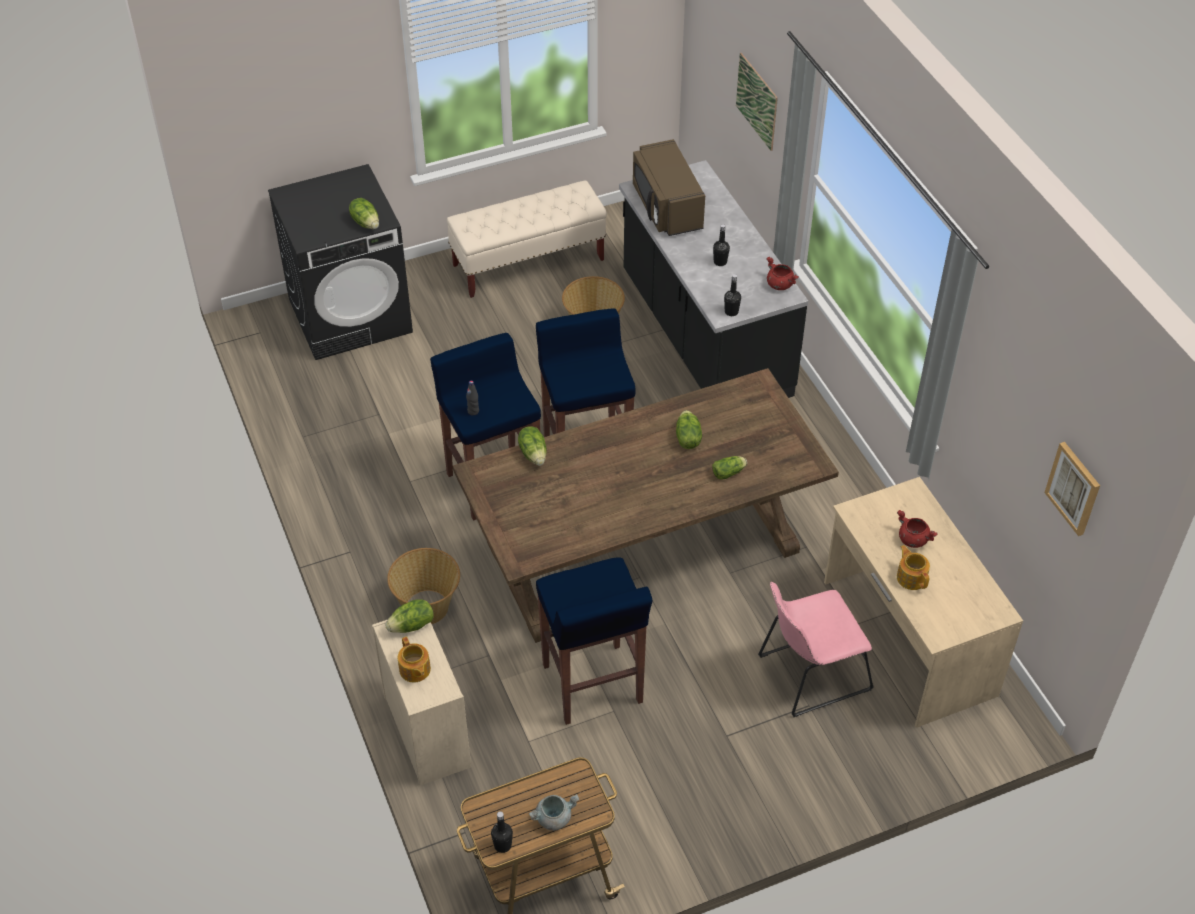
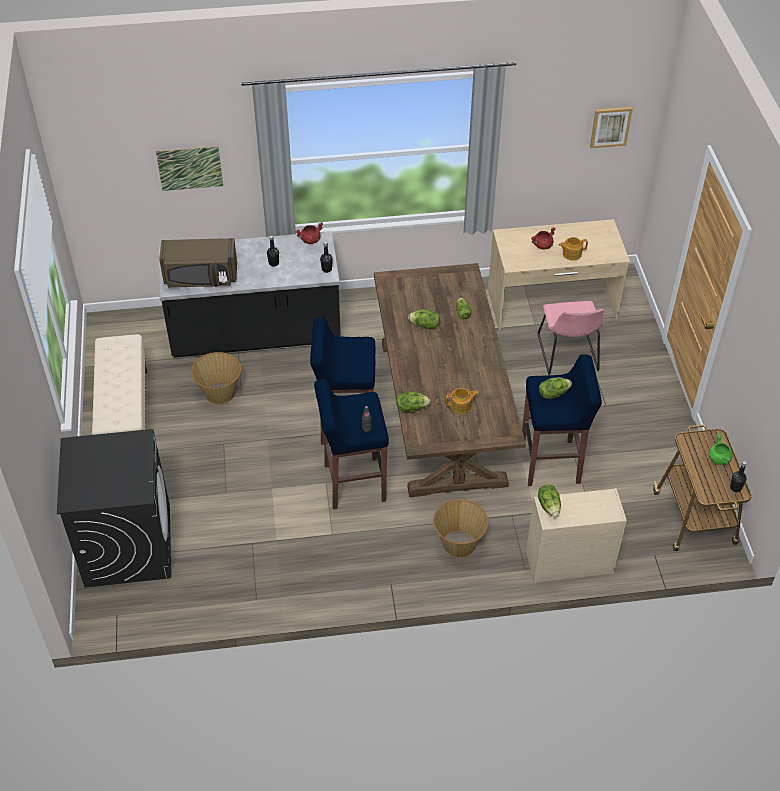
camera: 75 degrees left, 0 degrees up
lettuce [349,198,379,229] -> lettuce moved to [539,377,572,399]
teapot [398,636,431,682] -> teapot moved to [445,388,479,414]
grey cooking pot [529,794,579,831] -> green cooking pot [708,434,732,465]

